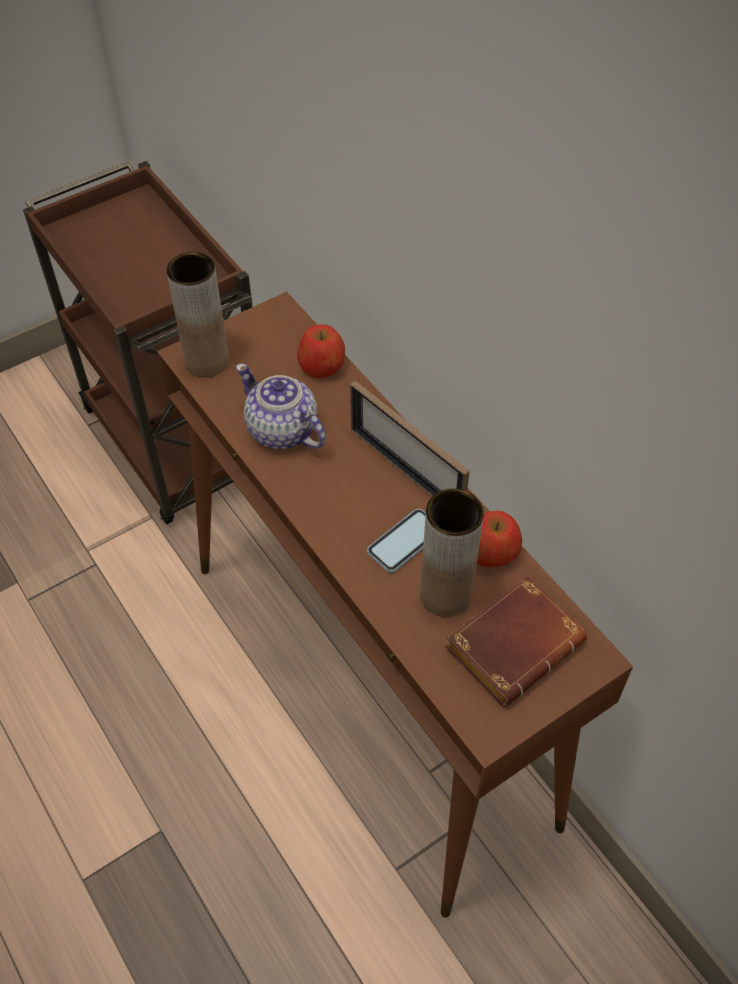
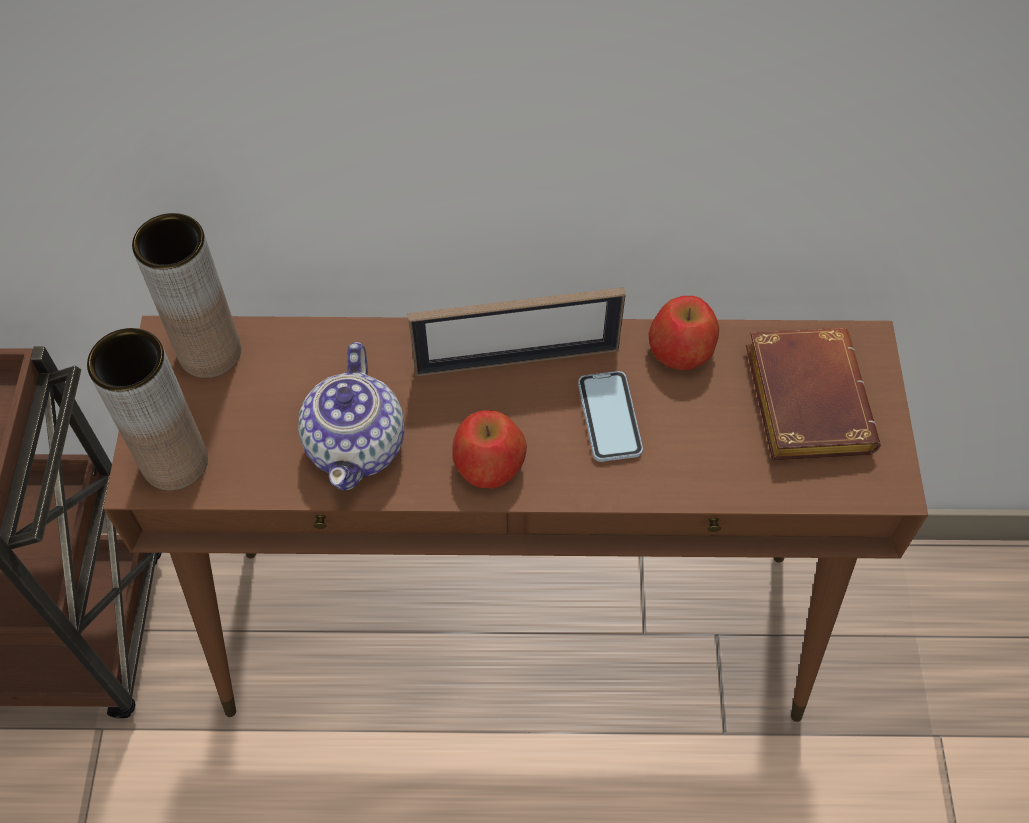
camera: 55 degrees left, 5 degrees up
teapot [236,364,326,449] -> teapot turned 75 degrees counterclockwise [298,342,404,491]
apple [297,324,345,378] -> apple moved to [452,410,527,489]
brown vase [420,489,484,617] -> brown vase moved to [132,213,241,378]

